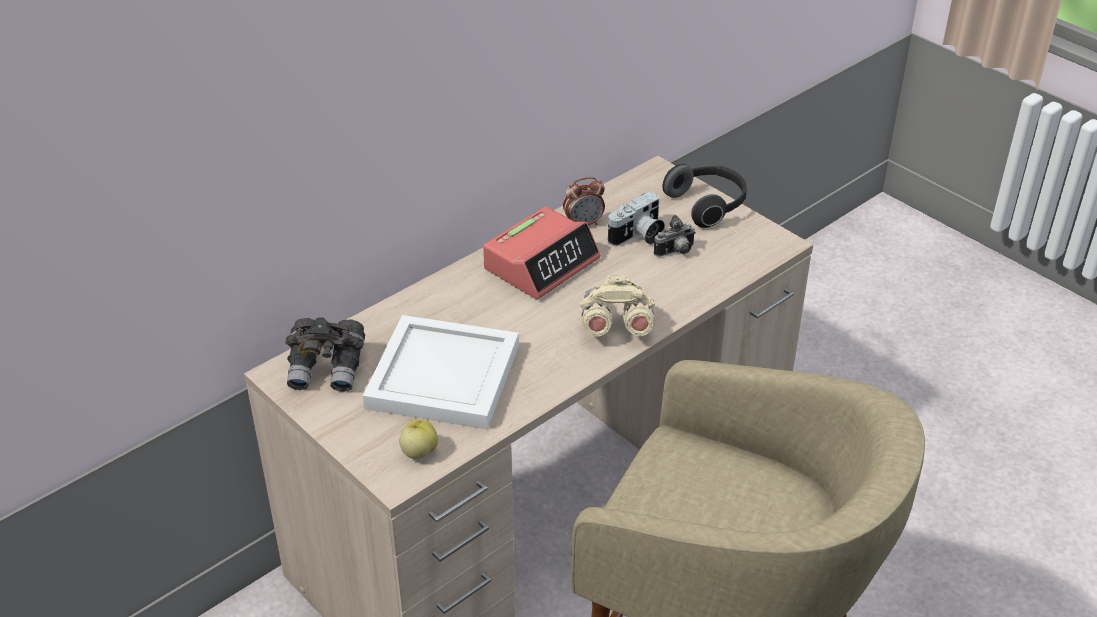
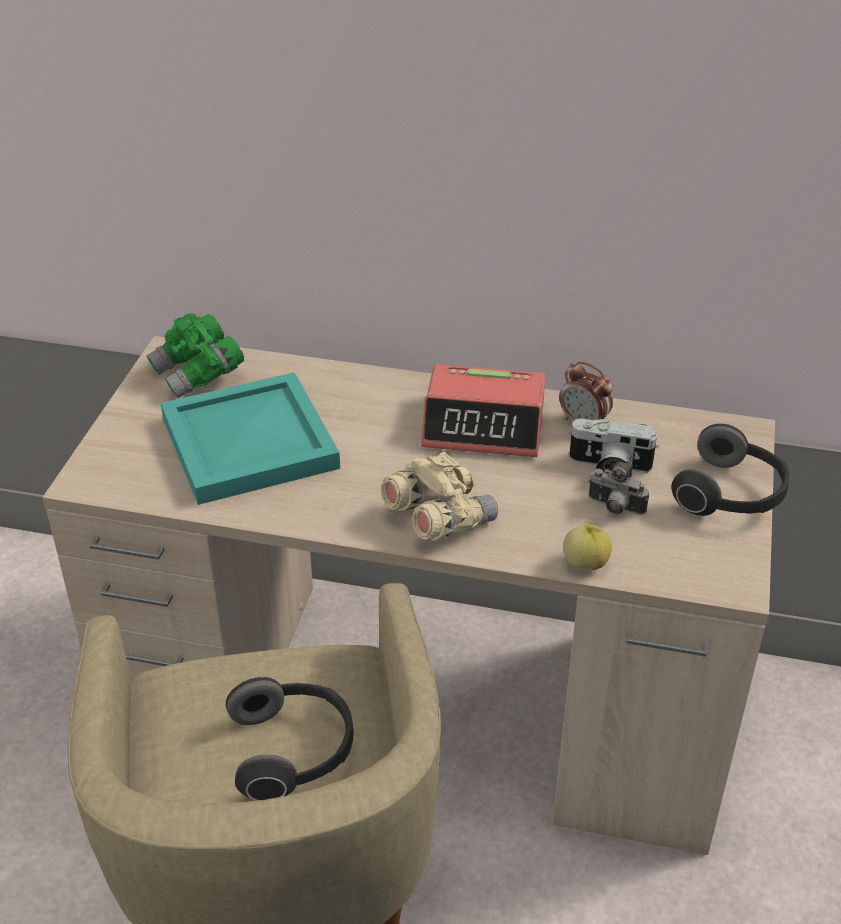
camera: 55 degrees right, 0 degrees up
grey binoculars [285,317,365,392] -> green binoculars [146,313,244,398]
white tray [363,315,519,430] -> turquoise tray [161,372,340,505]
apple [399,419,438,459] -> apple moved to [563,525,612,570]
none -> headphones [226,677,353,801]

